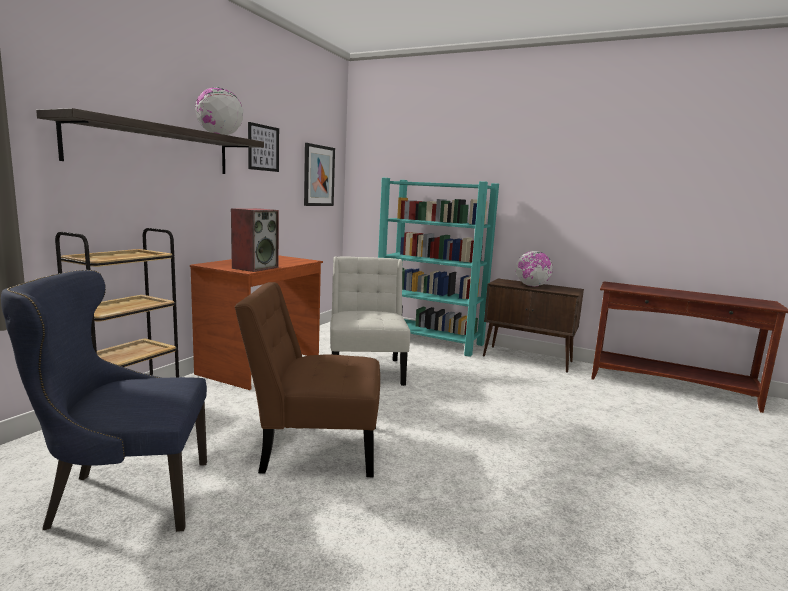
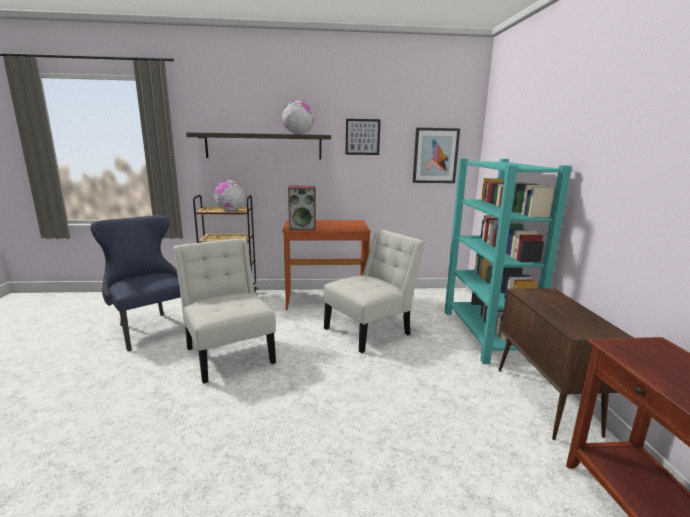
camera: 60 degrees right, 5 degrees up
brown chair [234,282,380,477] -> white chair [174,238,276,384]
globe [515,251,553,287] -> globe moved to [214,181,245,211]

